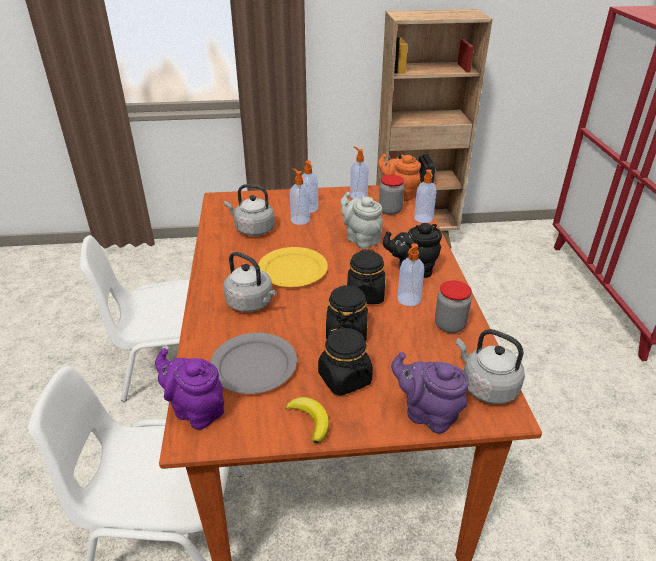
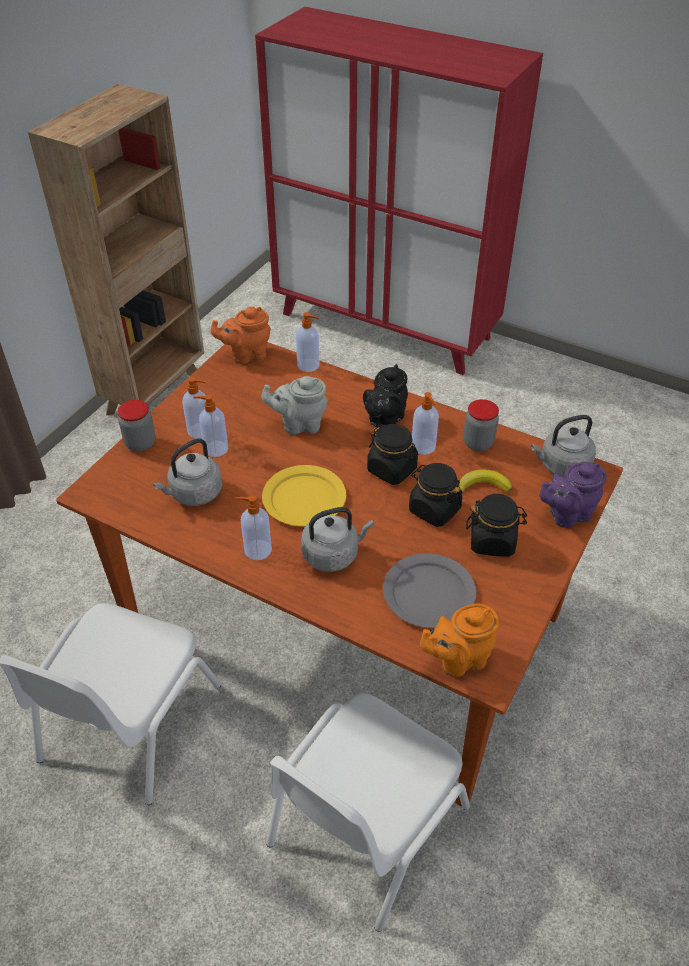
camera: 55 degrees left, 10 degrees up
purple teapot [155,348,224,430] -> orange teapot [420,604,499,677]
banana [285,397,329,443] -> banana moved to [459,469,512,493]
soap dispenser [350,146,369,200] -> soap dispenser moved to [235,495,272,560]
jar [379,175,405,215] -> jar moved to [118,400,156,452]

